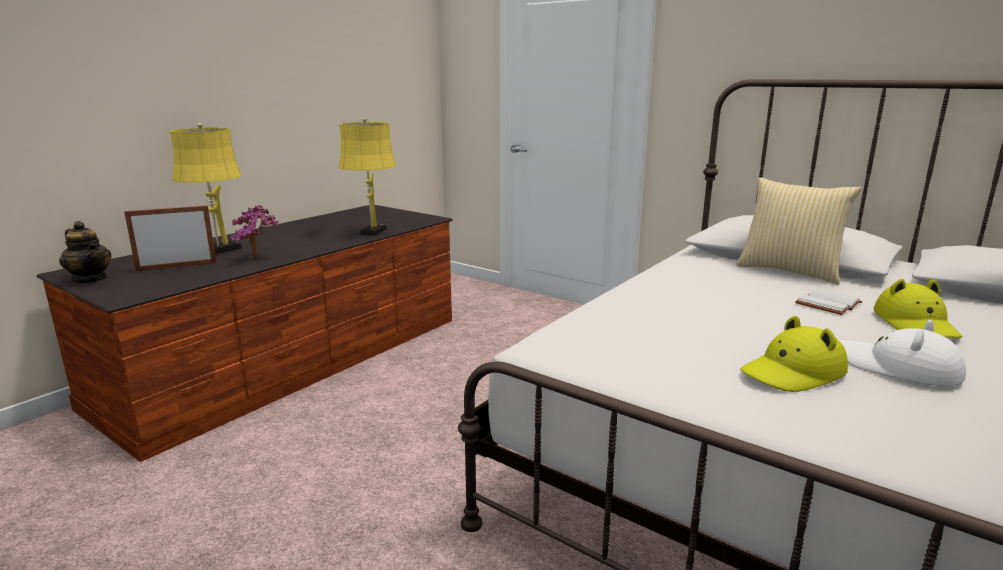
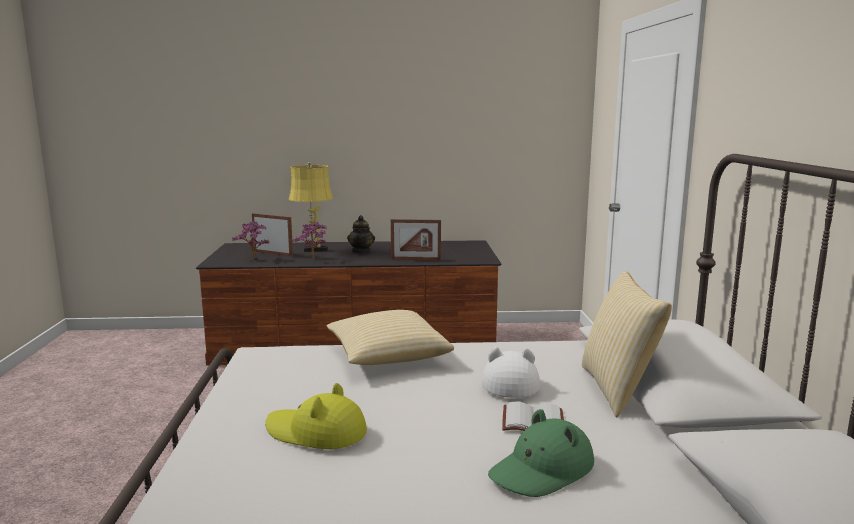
camera: 50 degrees right, 5 degrees down
teapot [59,221,111,283] -> teapot moved to [347,215,375,253]
yellow table lamp [338,118,396,236] -> picture frame [391,219,441,260]
white hat [839,319,966,386] -> white hat moved to [481,347,540,398]
yellow hat [874,279,962,338] -> green hat [488,409,594,497]
none -> potted plant [232,221,270,258]
none -> pillow [326,310,454,365]

